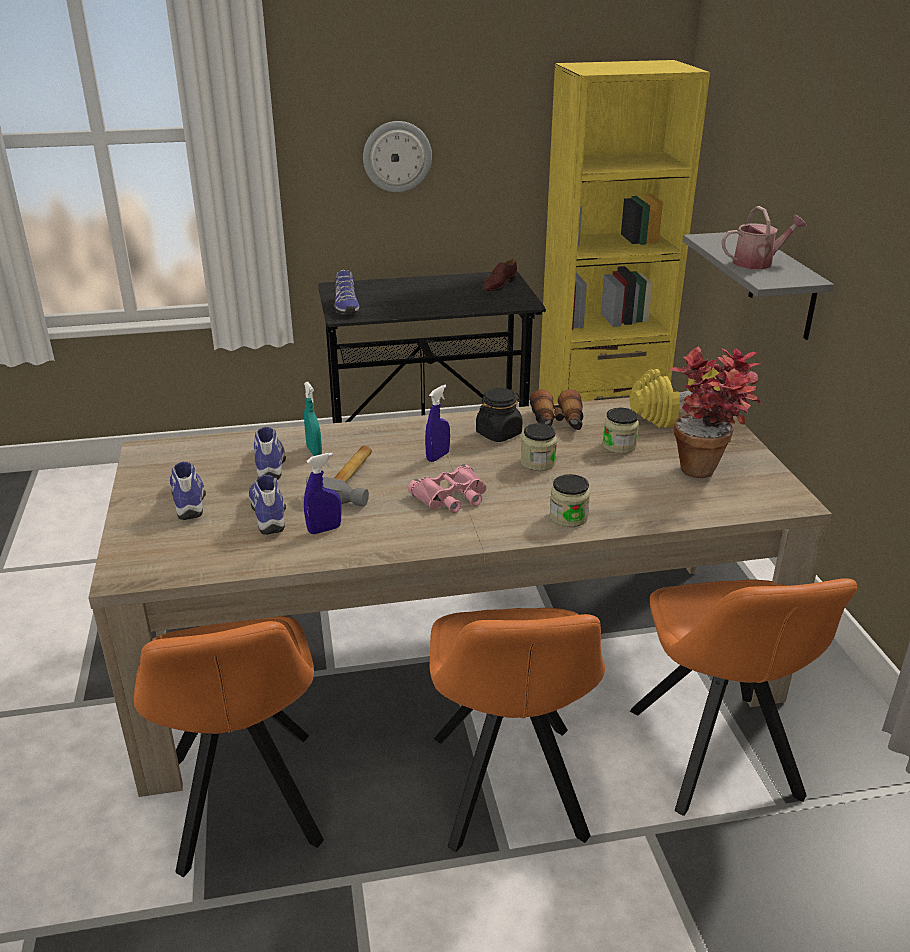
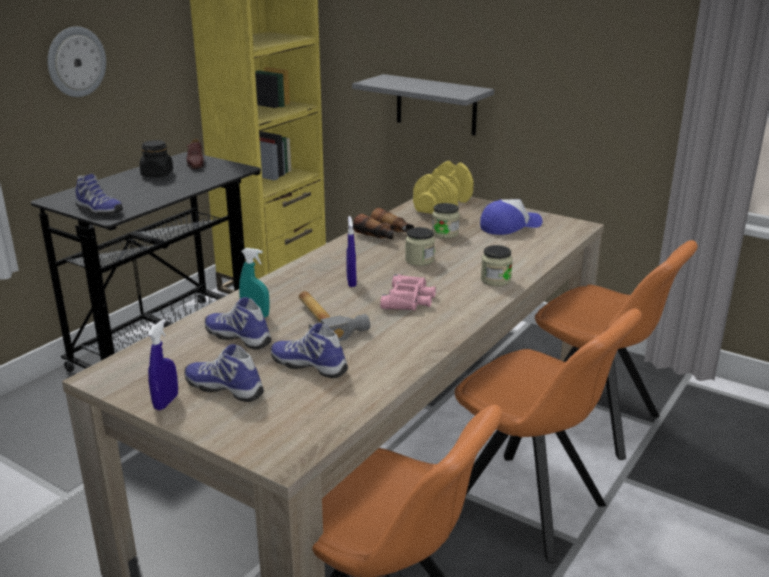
camera: 45 degrees left, 5 degrees down
blue spray bottle [304,453,341,534] -> blue spray bottle moved to [147,319,178,410]
black jar [476,388,522,442] -> black jar moved to [140,140,173,177]
potted plant [670,346,762,478] -> cap [480,199,543,235]
watering can [721,206,807,269] -> none

